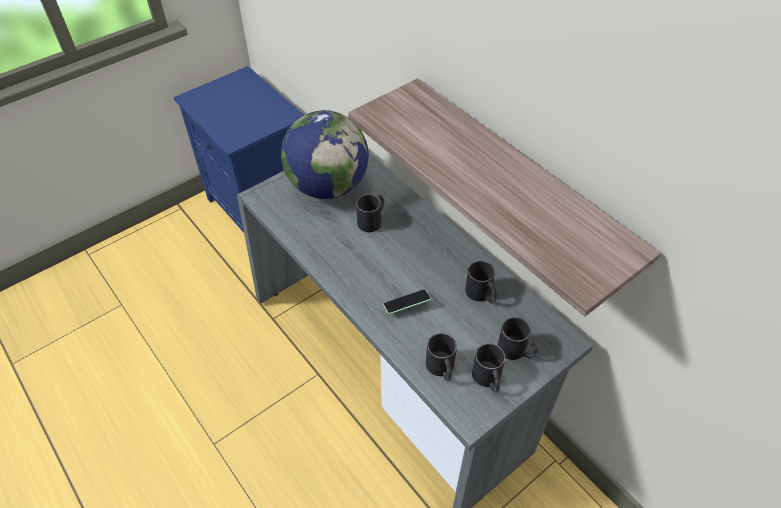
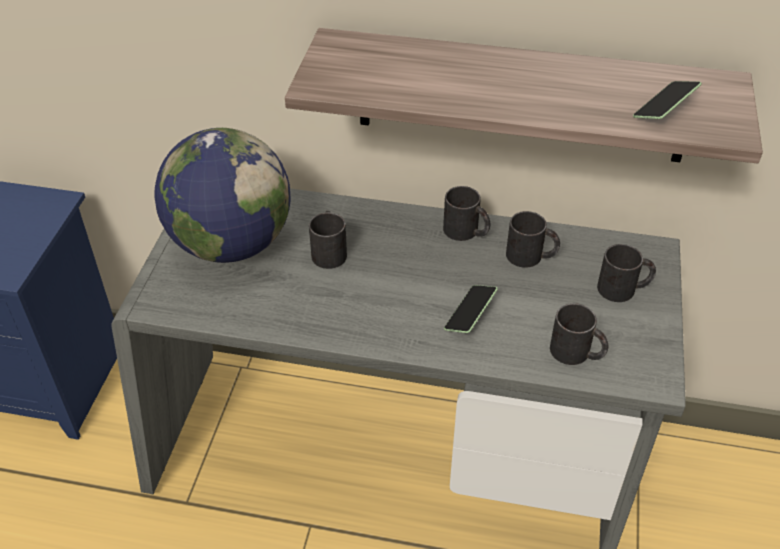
camera: 40 degrees left, 5 degrees down
black mug [472,343,505,392] -> black mug moved to [443,186,490,241]
none -> phone [633,81,702,119]

